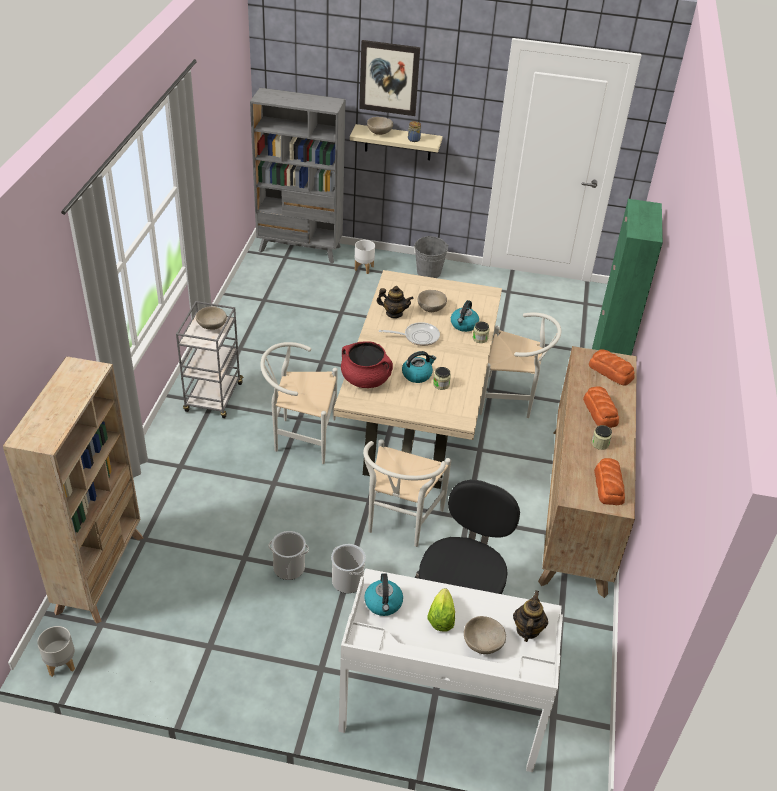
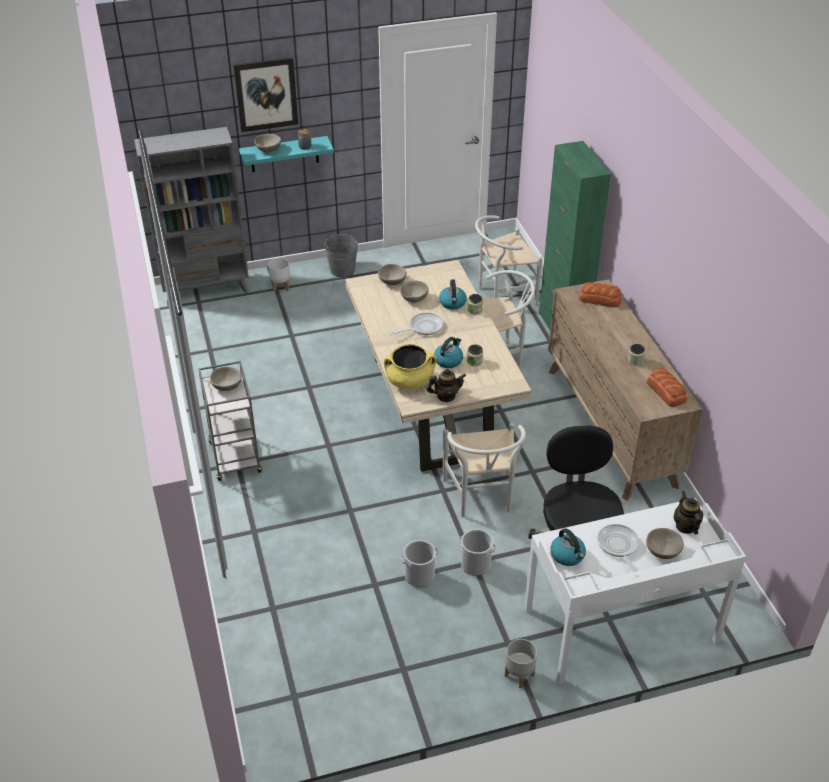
camera: 25 degrees left, 0 degrees up
beige bookcase [3,356,143,624] -> none
grey planter [37,626,75,677] -> grey planter moved to [505,639,537,688]
white chair [260,342,338,464] -> white chair moved to [475,215,543,306]
red cooking pot [341,341,393,388] -> yellow cooking pot [384,344,437,390]
beige shelf [350,124,443,160] -> turquoise shelf [239,136,334,172]
teapot [377,286,414,318] -> teapot moved to [427,369,466,402]
lettuce [427,588,455,631] -> frying pan [597,524,639,577]
bread [583,386,619,428] -> none
none -> beige bowl [378,264,407,285]

